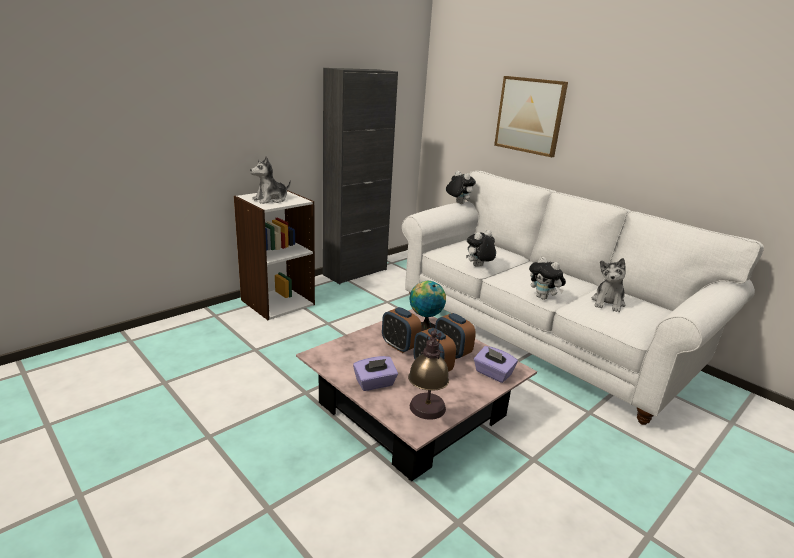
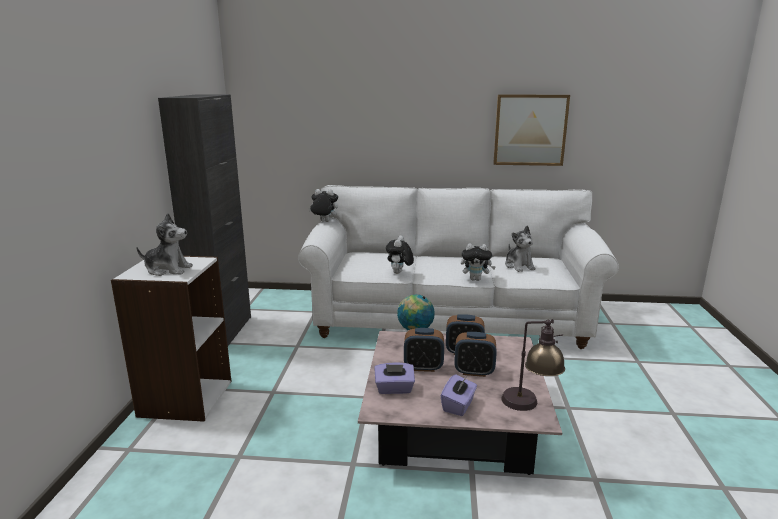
camera: 40 degrees left, 5 degrees down
plush toy [250,156,291,204] -> plush toy turned 90 degrees counterclockwise [136,213,193,276]
purple tissue box [474,346,518,383] -> purple tissue box moved to [374,362,415,394]
picture [494,76,568,157] -> picture moved to [493,94,570,166]

